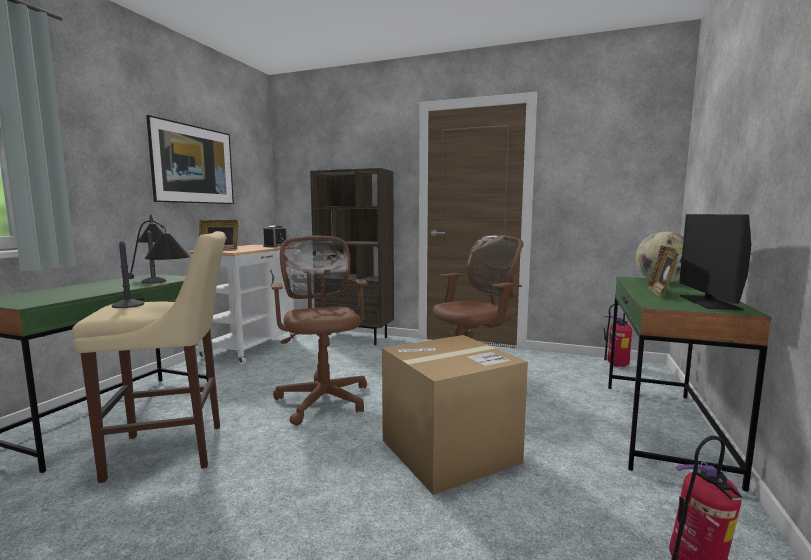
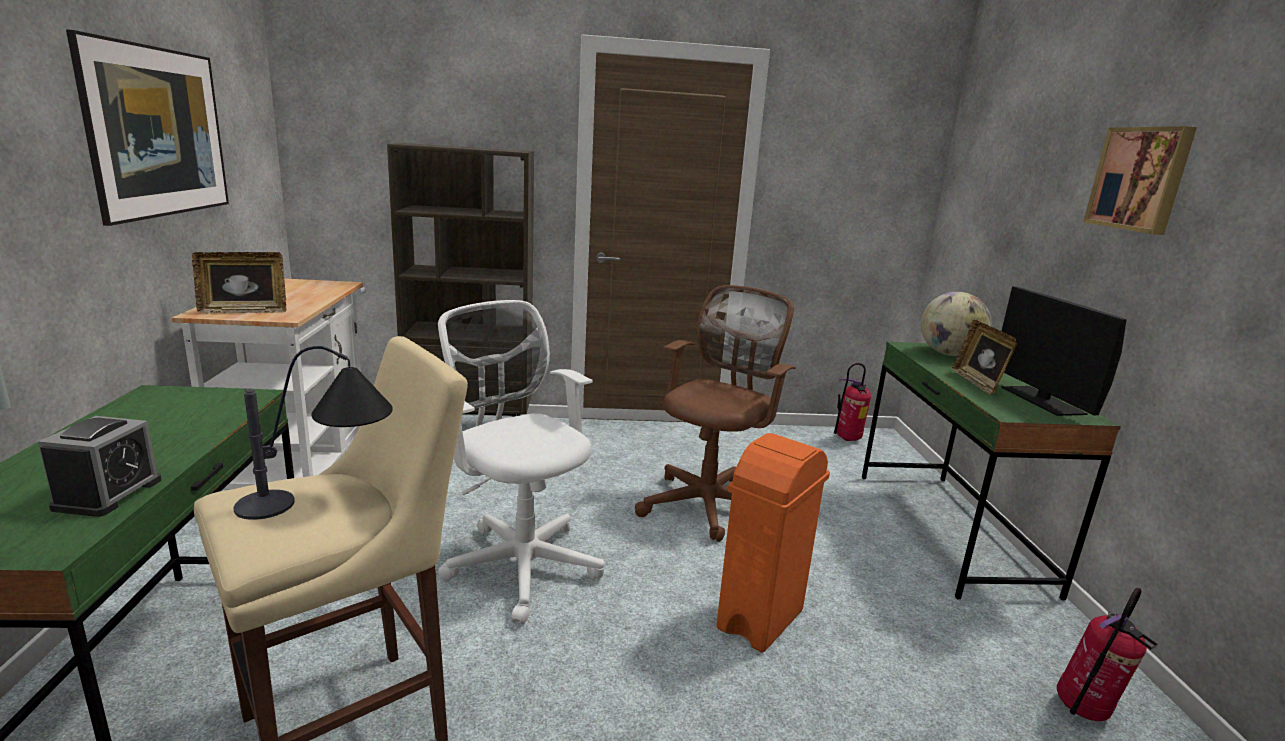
camera: 25 degrees left, 10 degrees up
table lamp [138,214,166,284] -> none
alarm clock [263,226,287,247] -> alarm clock moved to [38,416,162,517]
brown office chair [271,236,368,426] -> white office chair [438,300,605,625]
cardboard box [382,335,528,495] -> orange trash can [716,433,830,652]
none -> picture [1083,126,1197,235]

